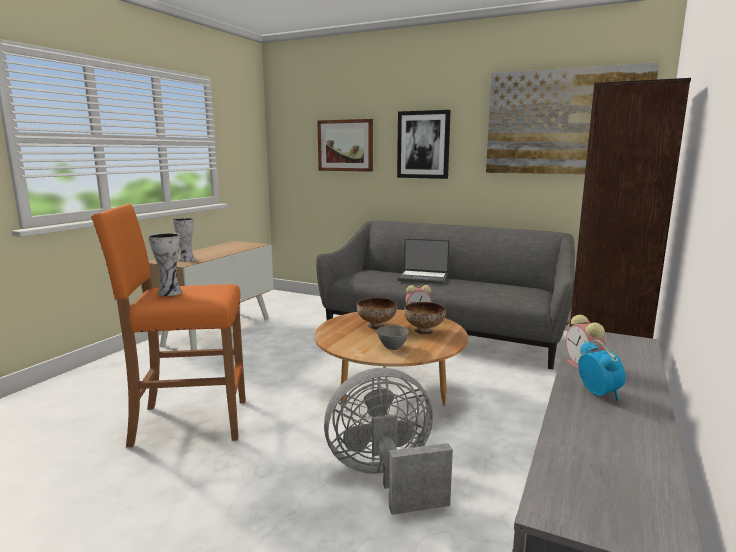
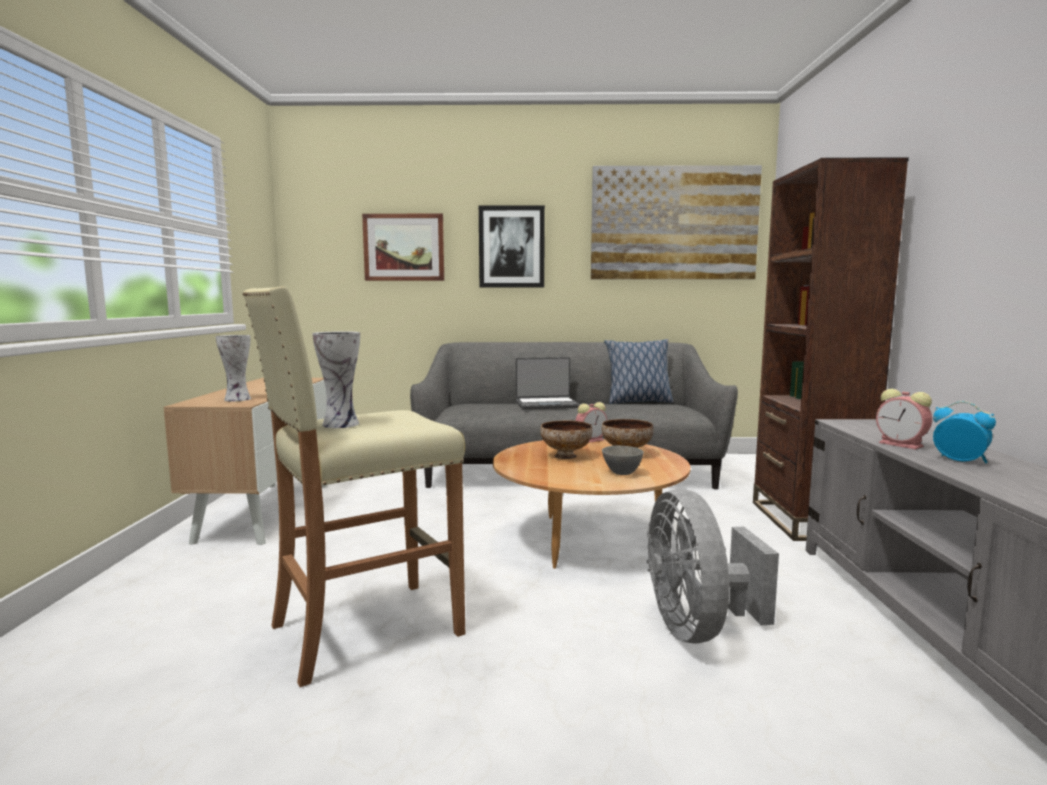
camera: 25 degrees left, 5 degrees down
orange stool [91,204,246,448] -> beige stool [243,286,466,687]
grey fan [324,368,453,515] -> grey fan turned 60 degrees counterclockwise [647,489,779,644]
none -> pillow [604,339,673,404]

